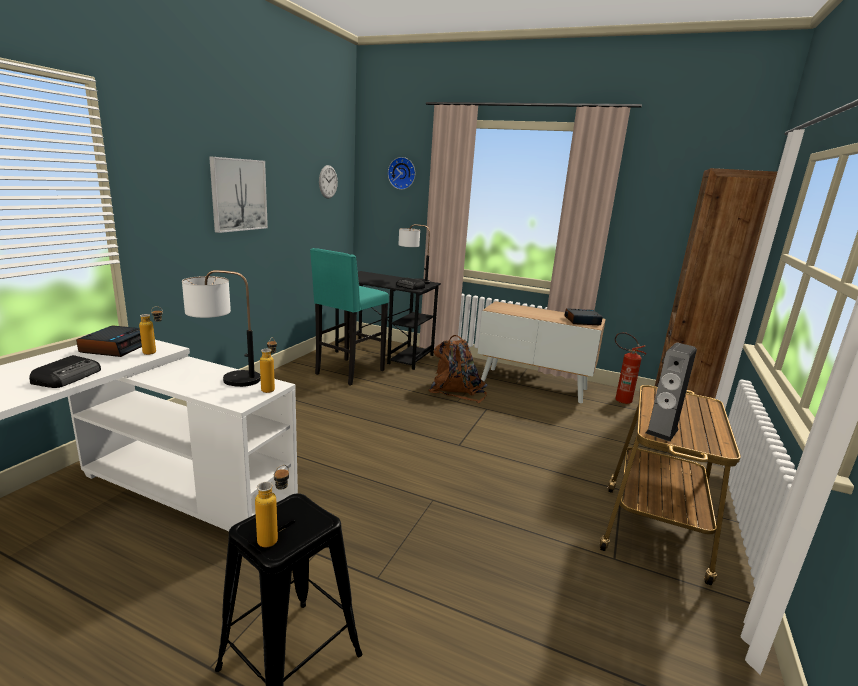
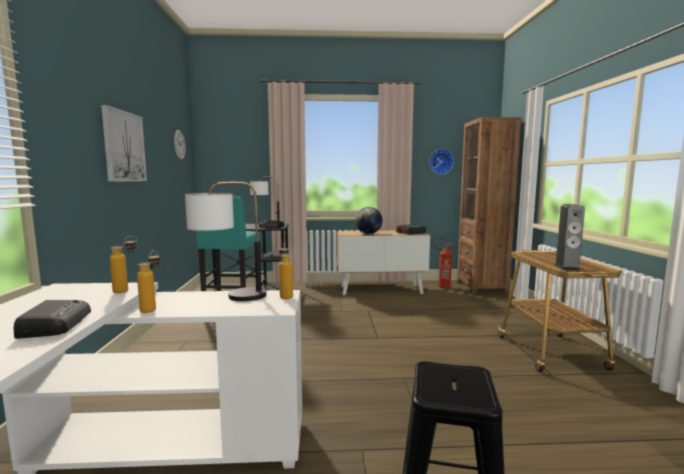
camera: 25 degrees left, 10 degrees down
alarm clock [76,326,142,357] -> none
bottle [255,465,289,547] -> bottle moved to [137,250,160,313]
wall clock [388,157,415,190] -> wall clock moved to [429,149,454,175]
brown backpack [428,335,488,403] -> none
none -> globe [355,207,382,234]

